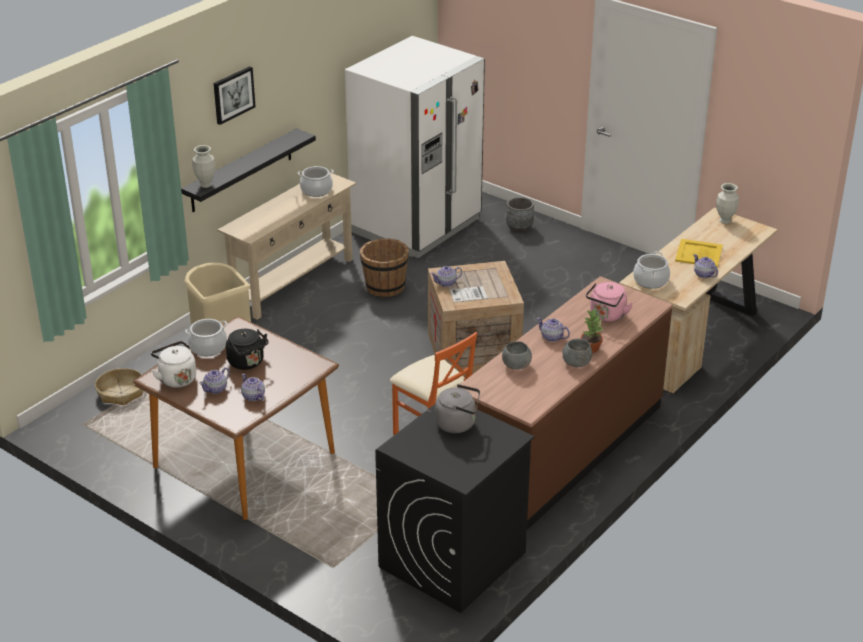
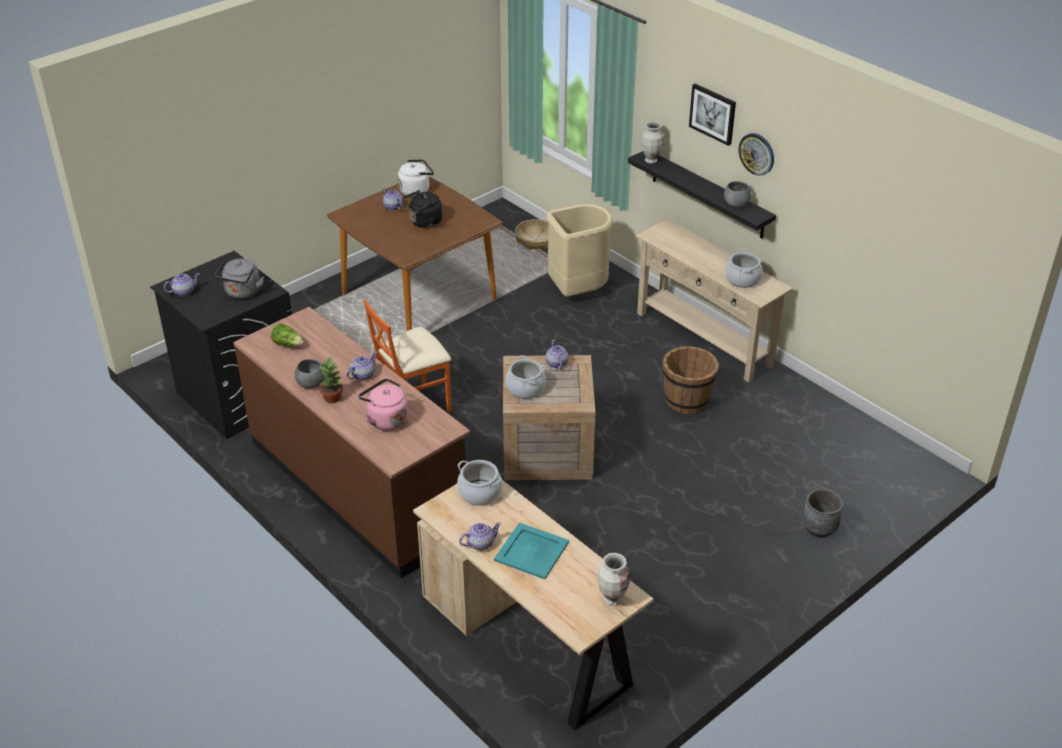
camera: 100 degrees right, 5 degrees up
cooking pot [185,319,227,356] -> cooking pot moved to [506,355,546,399]
teapot [241,373,265,401] -> teapot moved to [164,273,200,296]
white fridge [345,36,485,258] -> none
grey bowl [502,341,532,370] -> grey bowl moved to [724,181,751,208]
yellow tray [675,239,723,268] -> turquoise tray [494,522,569,579]
none -> lettuce [271,323,304,347]
none -> wall clock [739,133,774,176]

